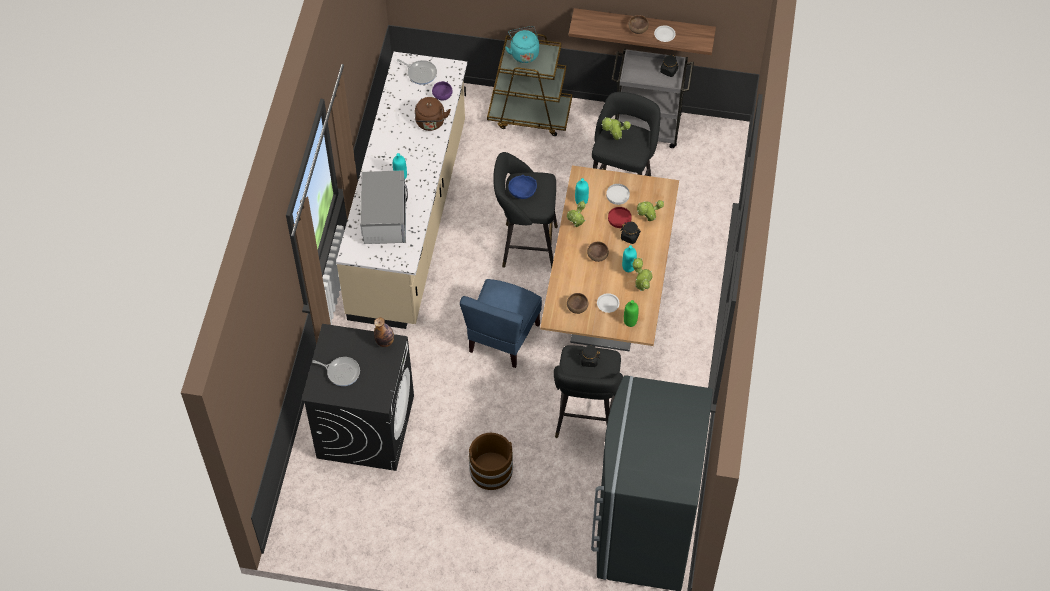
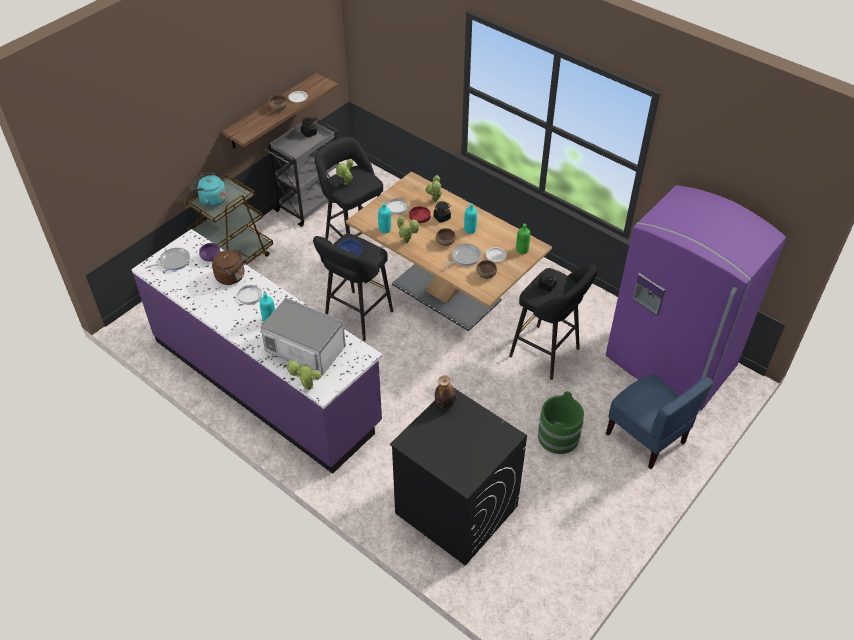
camera: 60 degrees left, 10 degrees down
frying pan [312,357,360,386] -> frying pan moved to [444,244,481,267]
beige counter [336,52,467,329] -> purple counter [131,229,383,474]
blue chair [460,279,542,368] -> blue chair moved to [606,374,713,469]
brown bucket [469,433,513,490] -> green bucket [538,391,584,454]
grey fridge [591,375,713,591] -> purple fridge [606,185,786,410]
potted plant [632,258,653,291] -> potted plant moved to [286,359,321,390]
none -> white plate [237,285,262,305]

